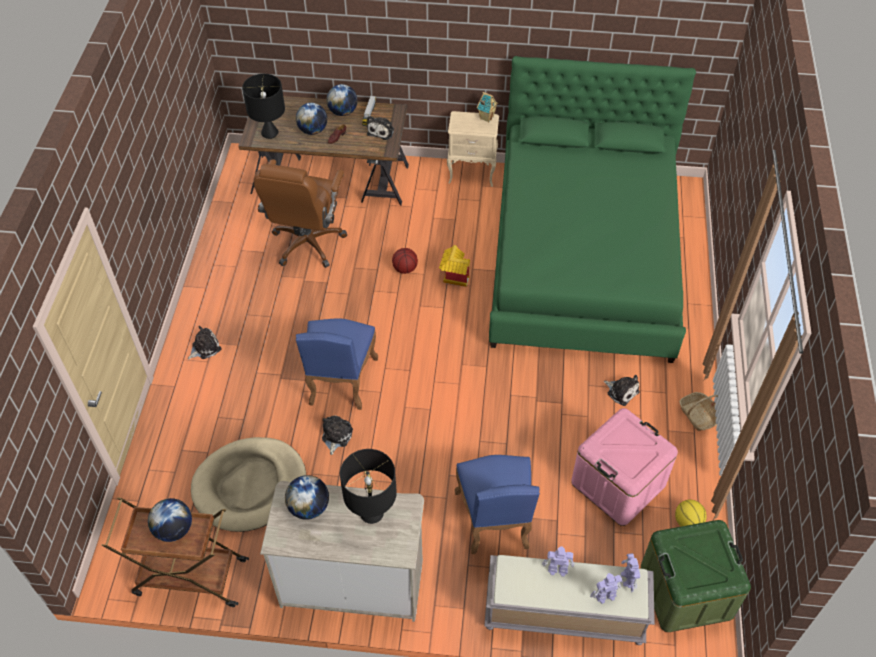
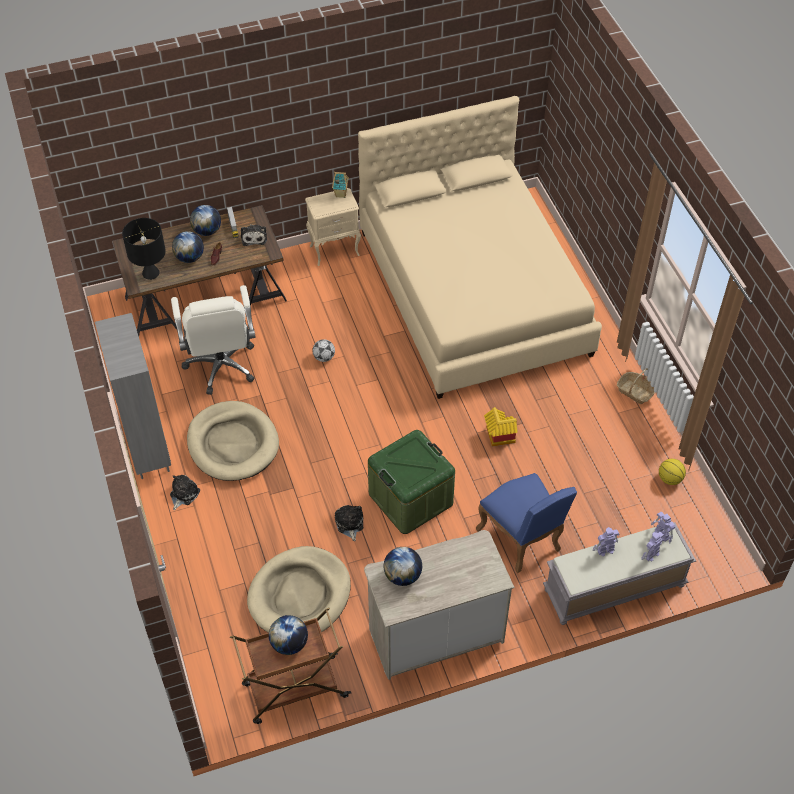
camera: 25 degrees left, 0 degrees up
brown office chair [254,159,347,268] -> white office chair [171,285,256,395]
blue chair [296,318,378,410] -> none
black table lamp [340,449,397,524] -> none
basketball [392,248,418,274] -> football [312,339,335,362]
toy house [439,245,470,287] -> toy house moved to [484,407,518,447]
green bed [489,56,696,363] -> beige bed [358,96,602,399]
pink storage box [571,408,678,526] -> none
plush toy [604,375,640,406] -> none
green storage box [641,520,751,632] -> green storage box moved to [368,430,455,534]
none -> grey bookcase [95,313,171,479]
none -> beige dog bed [187,401,279,481]

